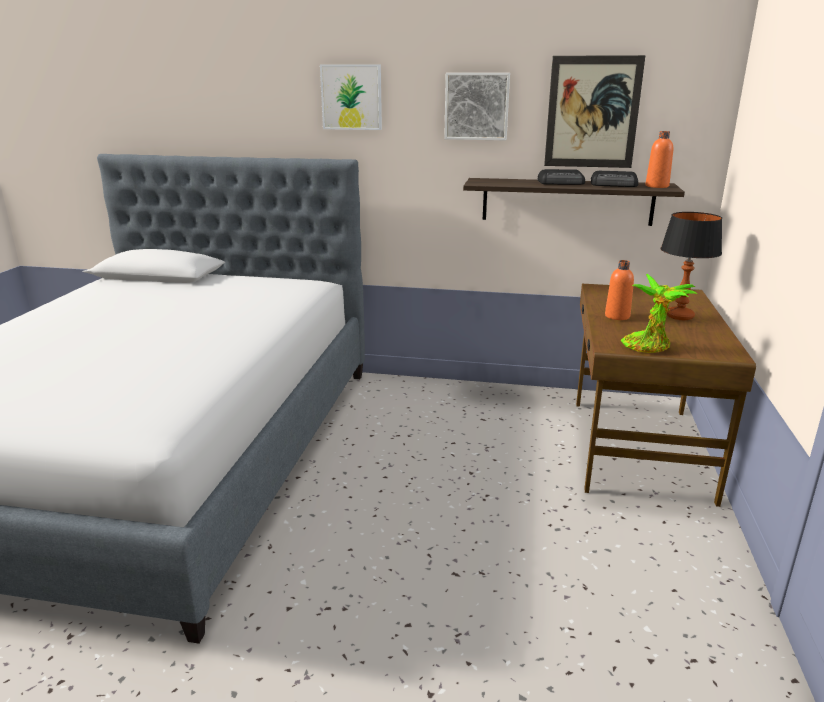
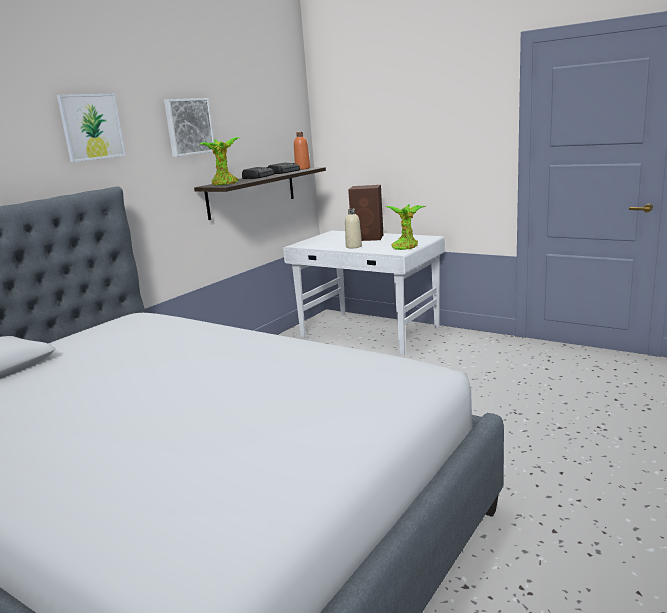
camera: 65 degrees left, 5 degrees down
picture [544,55,646,168] -> none
brown desk [576,284,756,507] -> white desk [283,231,445,355]
orange bottle [605,260,634,320] -> beige bottle [345,209,362,248]
table lamp [661,212,722,320] -> brown speaker [348,185,383,241]
none -> potted plant [199,137,239,185]

